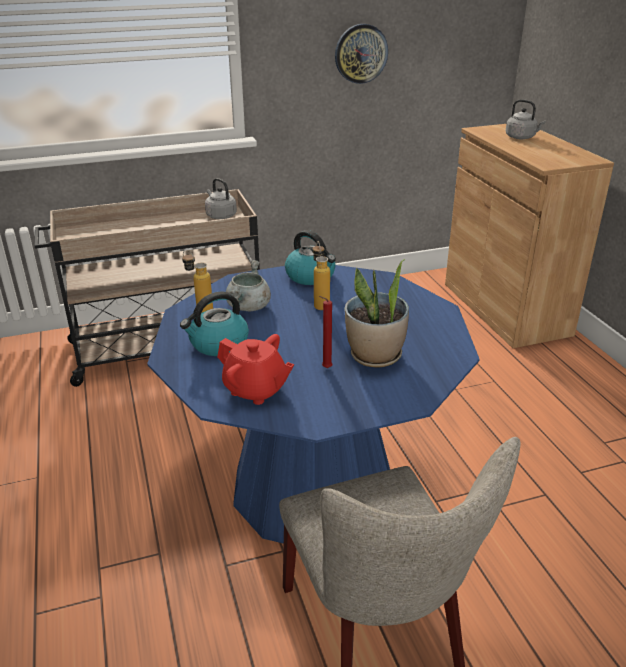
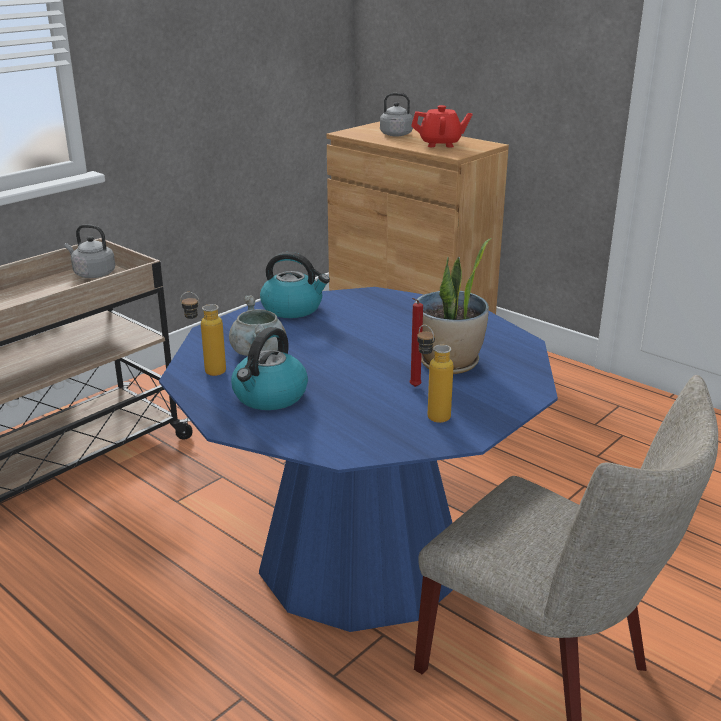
camera: 30 degrees left, 5 degrees down
red teapot [217,334,294,405] -> red teapot moved to [411,105,473,148]
bottle [312,241,330,310] -> bottle moved to [417,325,453,423]
wall clock [335,24,388,84] -> none

